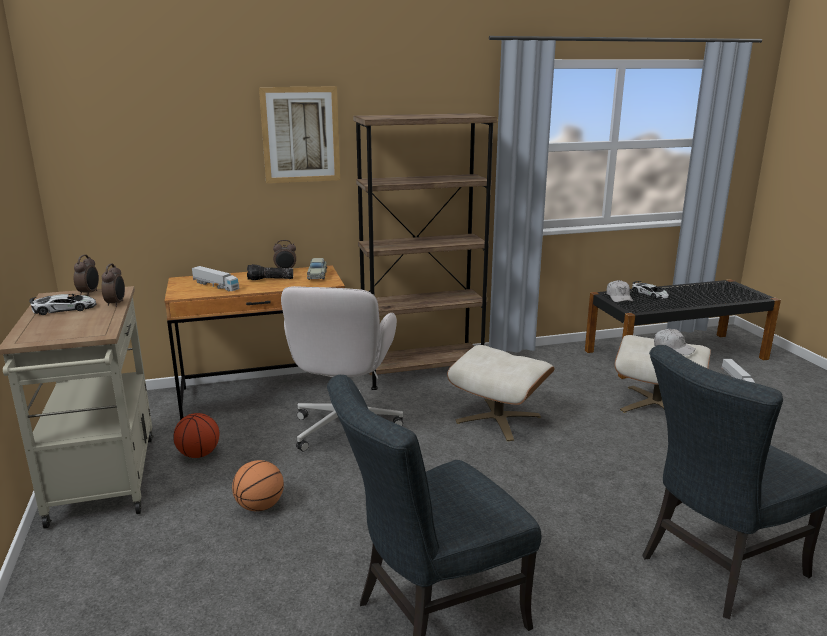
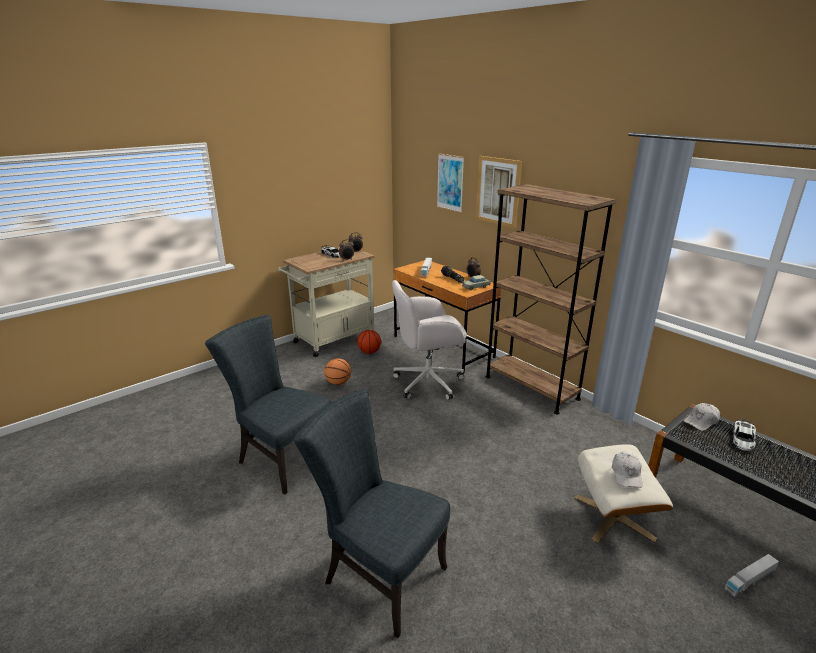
camera: 65 degrees right, 5 degrees up
beige ottoman [447,345,555,441] -> none
none -> picture [437,154,464,213]

